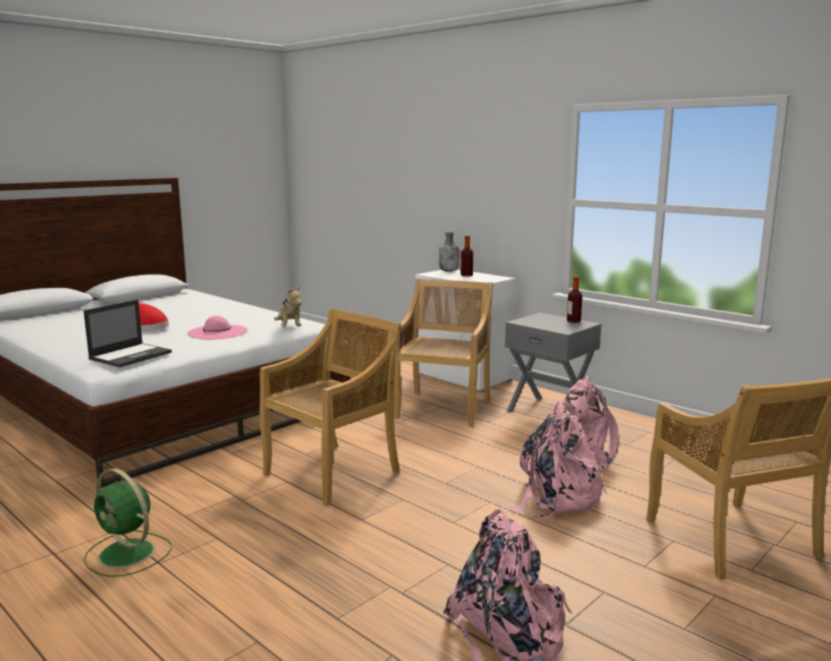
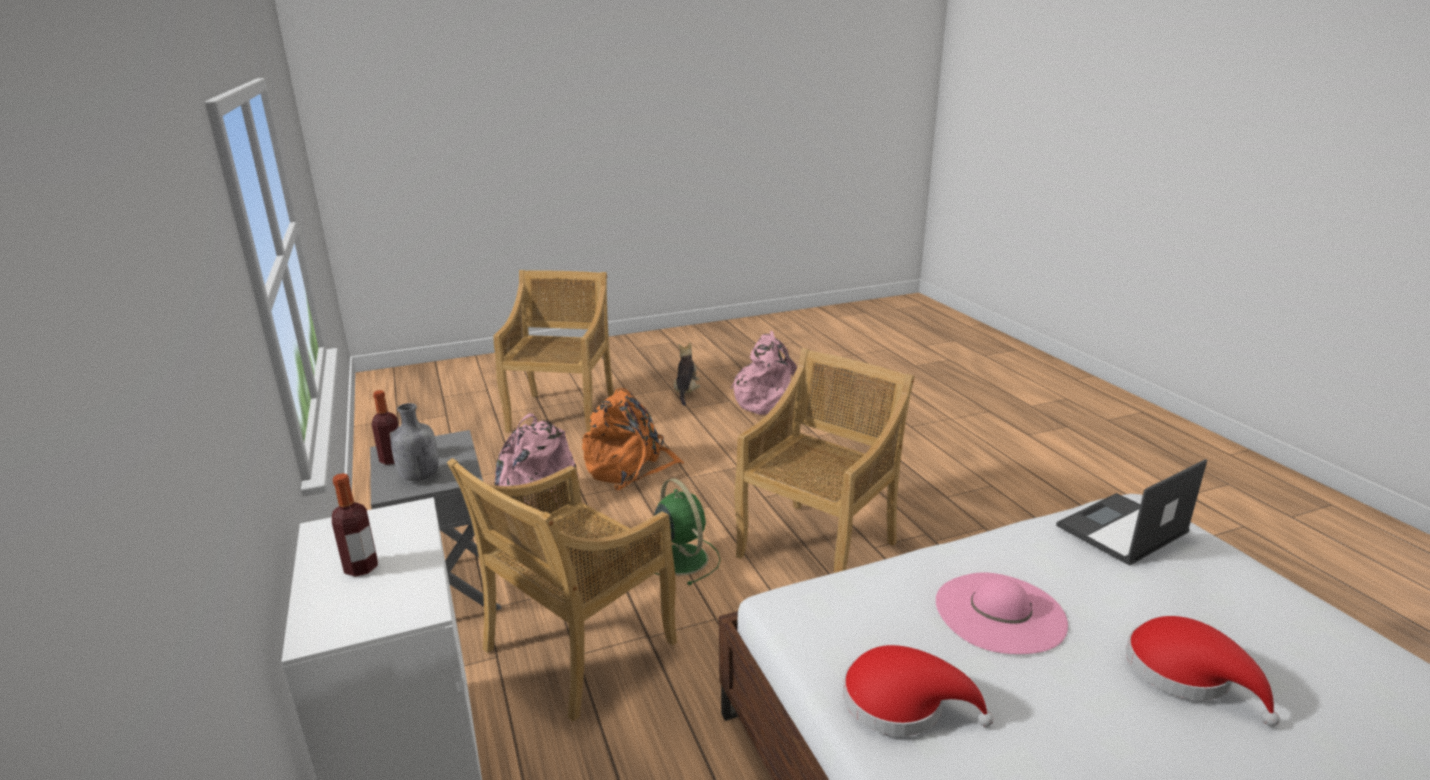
camera: 155 degrees left, 10 degrees up
green fan [84,468,172,577] -> green fan moved to [654,478,721,585]
beige chair [260,308,402,506] -> beige chair turned 150 degrees clockwise [735,348,915,573]
plush toy [274,286,301,327] -> plush toy moved to [674,343,700,406]
grey bottle [439,232,460,272] -> grey bottle moved to [391,403,438,481]
pink backpack [510,402,607,520] -> orange backpack [582,388,684,490]
none -> red hat [843,645,993,736]

